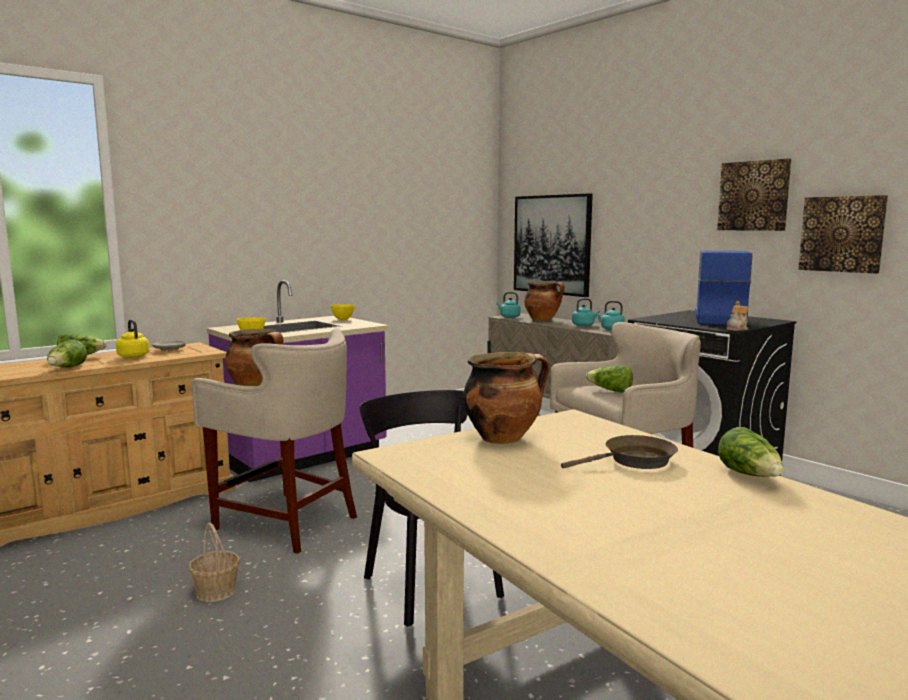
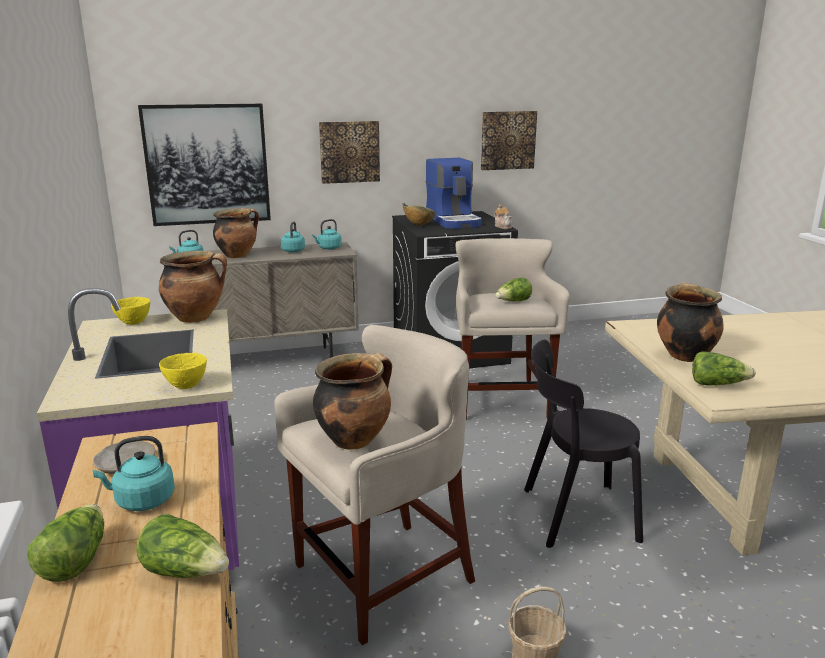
camera: 65 degrees left, 10 degrees up
yellow kettle [116,320,149,358] -> turquoise kettle [93,436,175,511]
brown frying pan [561,435,678,469] -> none
coffee machine [695,250,752,325] -> coffee machine turned 150 degrees counterclockwise [425,158,482,229]
picture [717,159,791,231] -> picture moved to [319,121,380,184]
lettuce [718,427,784,477] -> lettuce moved to [692,351,756,386]
none -> cooking pot [159,251,227,323]
none -> bowl [403,203,436,226]

